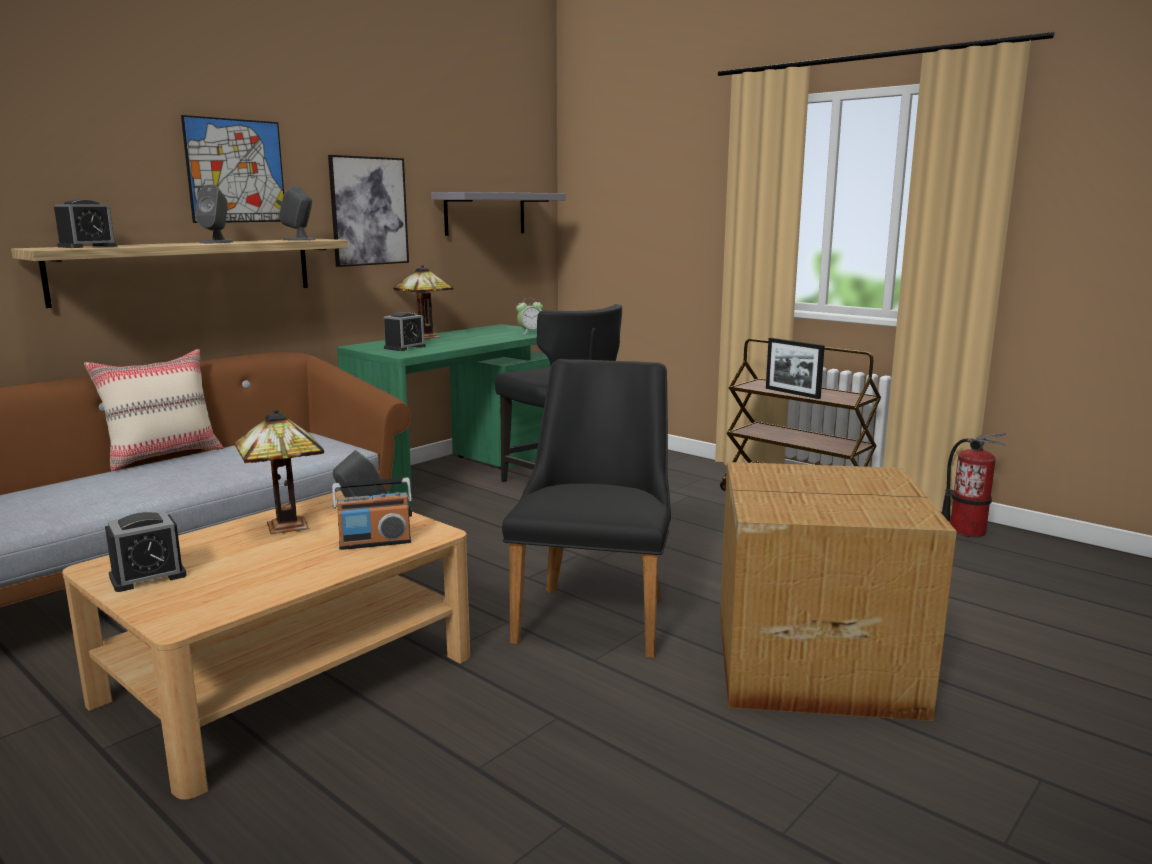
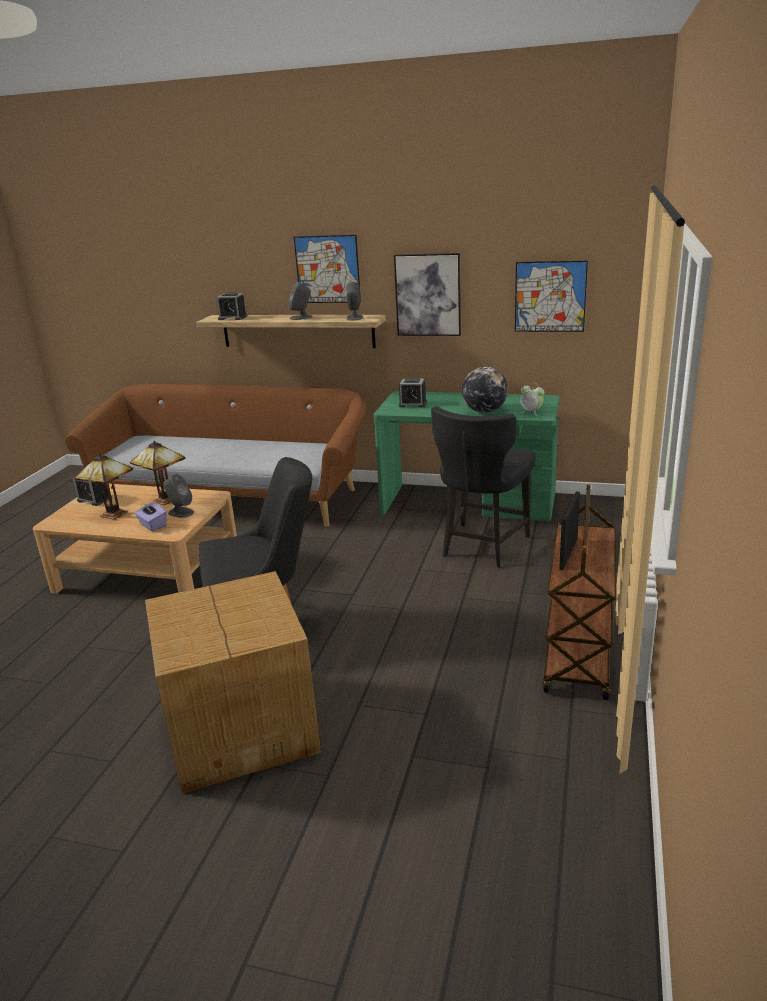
camera: 65 degrees right, 10 degrees up
beige pillow [84,349,223,471] -> none
radio [332,478,412,550] -> purple tissue box [135,501,167,531]
table lamp [393,265,453,339] -> table lamp moved to [74,454,133,520]
grey shelf [431,192,566,236] -> picture [515,261,588,332]
fire extinguisher [942,433,1006,537] -> none
none -> globe [462,367,508,413]

